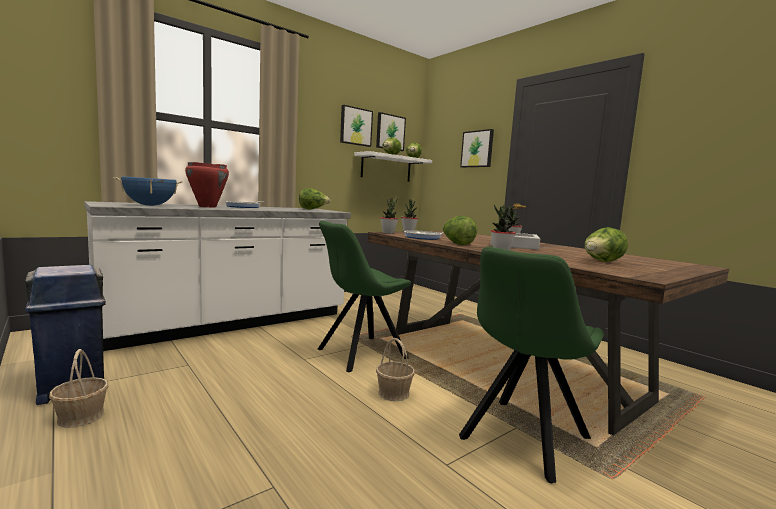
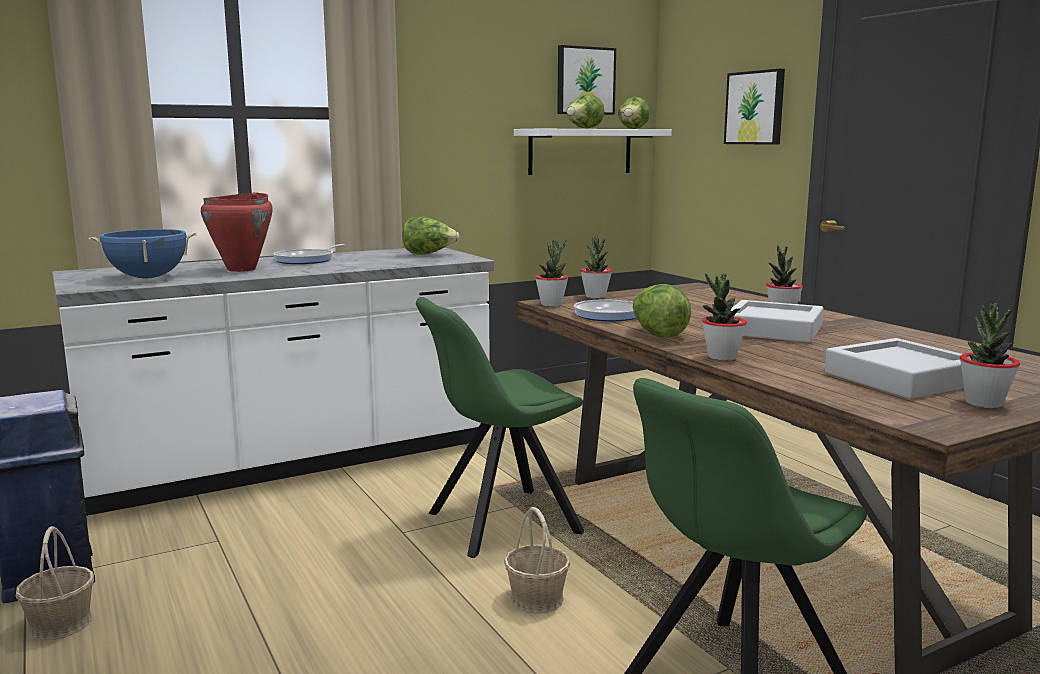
camera: 10 degrees right, 5 degrees up
picture [340,105,373,147] -> none
lettuce [584,227,628,262] -> grey tray [825,338,964,399]
none -> potted plant [960,303,1020,408]

